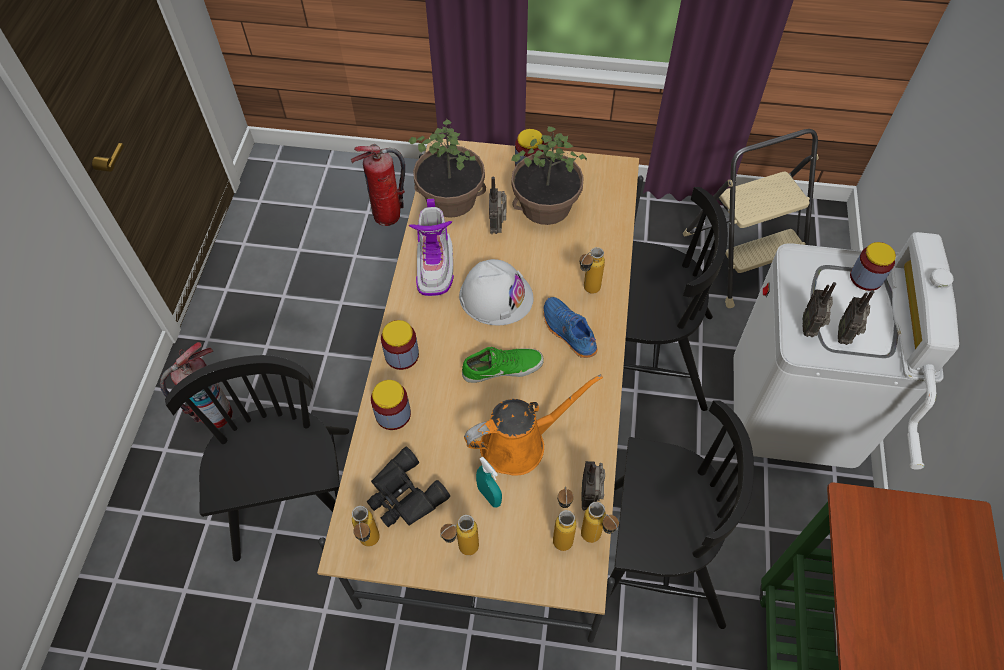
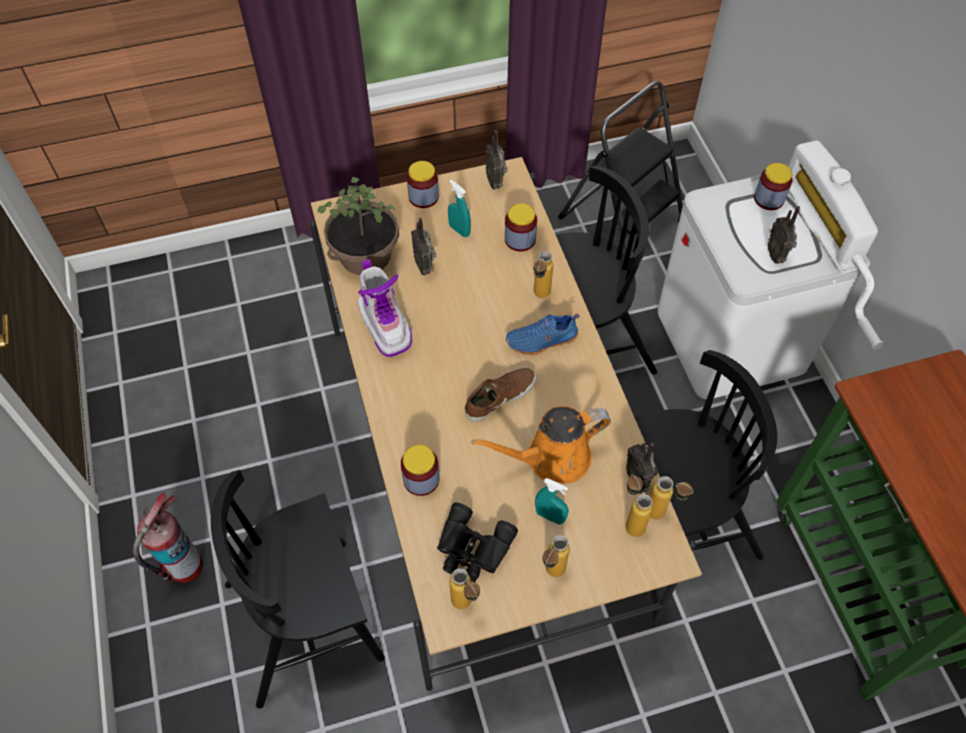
camera: 25 degrees left, 0 degrees up
black chair [165,355,349,562] -> black chair turned 75 degrees counterclockwise [211,470,385,709]
fire extinguisher [351,144,405,226] -> none
jar [381,320,419,370] -> jar moved to [505,203,537,252]
white hard hat [459,259,534,325] -> none
green shoe [462,347,544,383] -> brown shoe [465,367,537,422]
orange watering can [464,374,603,476] -> orange watering can turned 150 degrees counterclockwise [471,406,611,484]
potted plant [511,126,587,225] -> turquoise spray bottle [448,180,471,237]
blue shoe [543,297,598,358] -> blue shoe turned 45 degrees counterclockwise [506,314,579,355]
beige step ladder [683,129,818,308] -> black step ladder [558,81,683,256]
radio [803,282,836,337] -> radio moved to [486,130,507,190]

